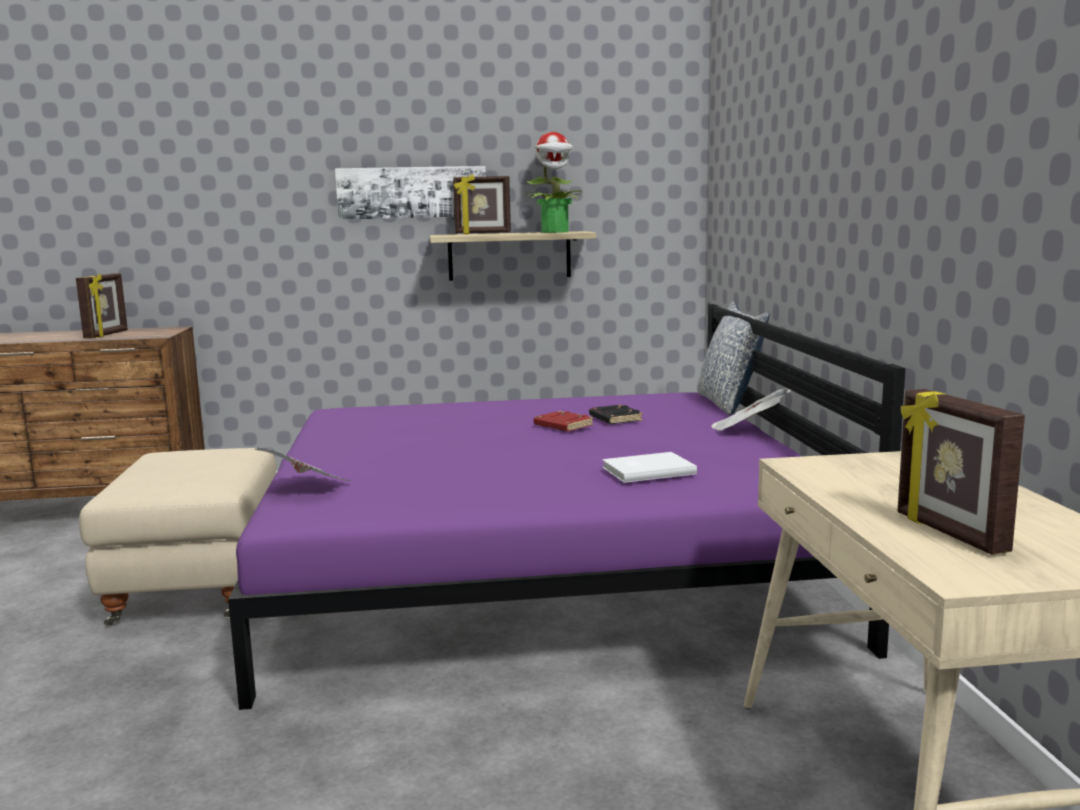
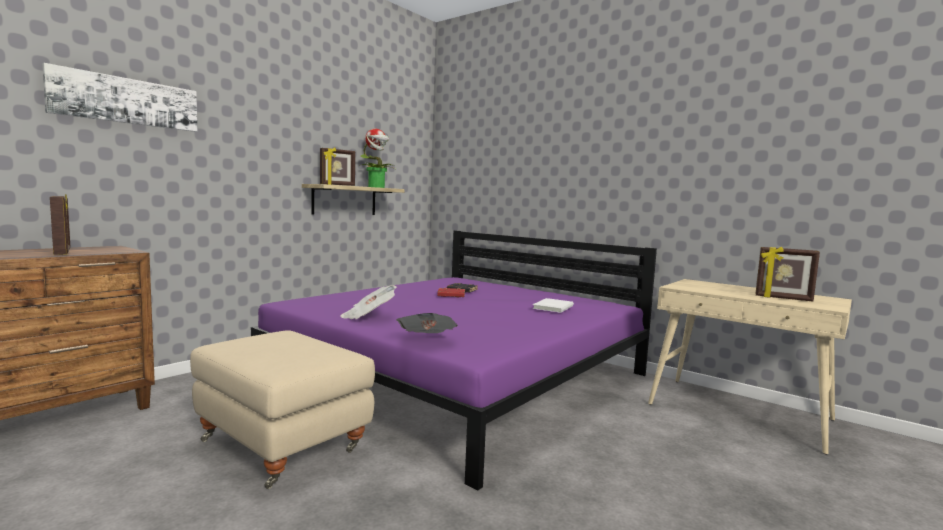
camera: 45 degrees left, 5 degrees down
picture [335,166,486,220] -> picture moved to [42,63,197,132]
pillow [697,301,769,416] -> none
newspaper [711,388,791,431] -> newspaper moved to [340,285,397,319]

